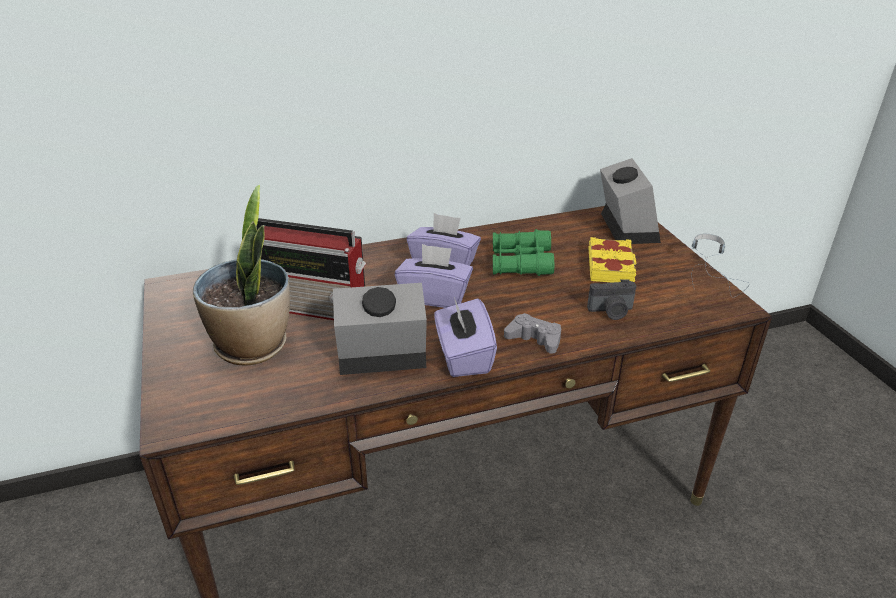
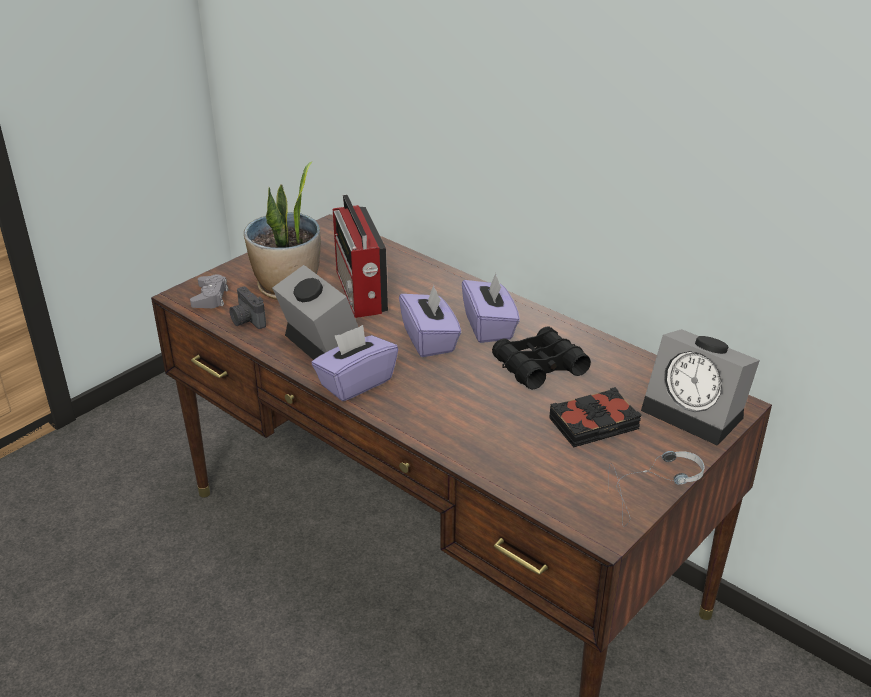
camera: 60 degrees right, 0 degrees up
green binoculars [493,229,554,276] -> black binoculars [492,326,591,389]
grey game controller [504,313,561,354] -> grey game controller moved to [190,274,228,308]
camera [587,279,636,320] -> camera moved to [229,287,266,329]
yellow book [588,237,636,282] -> black book [549,387,642,447]
alarm clock [600,158,661,244] -> alarm clock turned 75 degrees clockwise [641,329,760,446]

